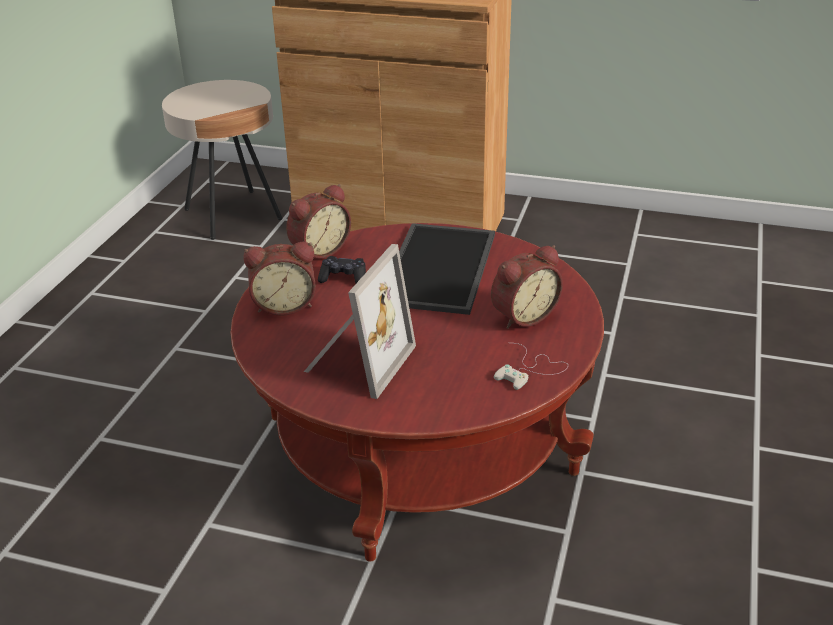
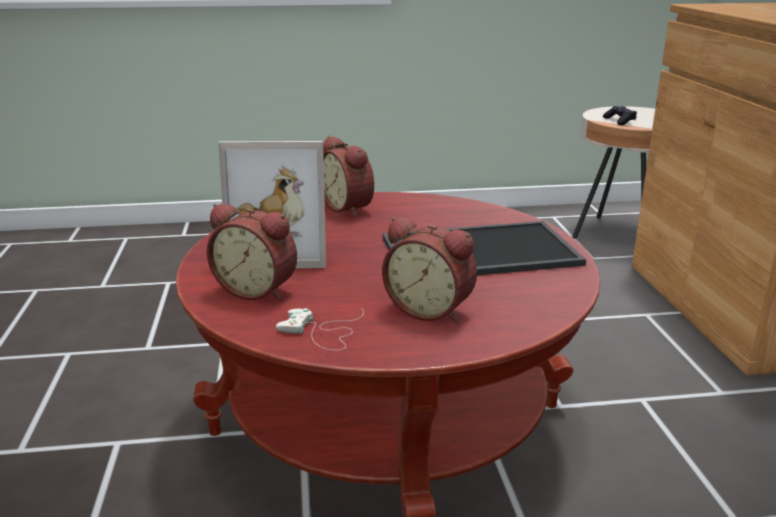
camera: 65 degrees right, 10 degrees down
alarm clock [286,184,351,259] -> alarm clock moved to [207,204,297,300]
black game controller [318,256,366,283] -> black game controller moved to [603,106,637,125]

